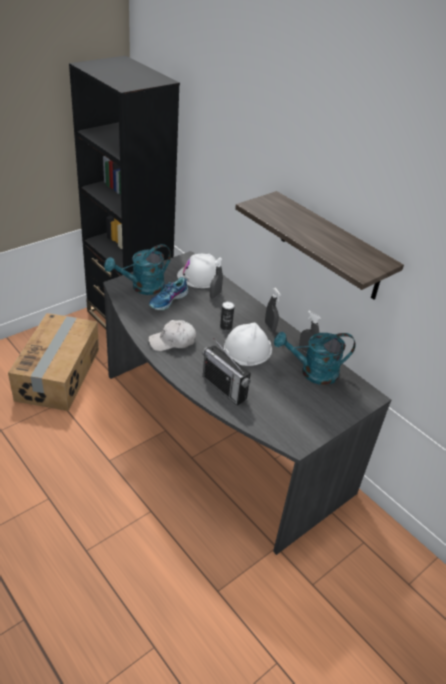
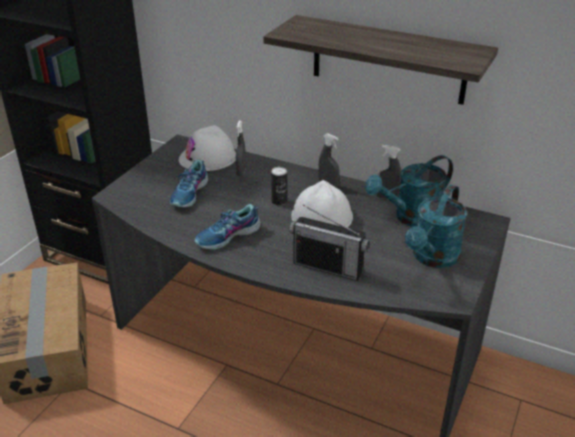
camera: 20 degrees left, 5 degrees down
turquoise watering can [104,244,171,295] -> turquoise watering can moved to [405,185,467,268]
white cap [148,320,196,351] -> shoe [194,204,261,250]

